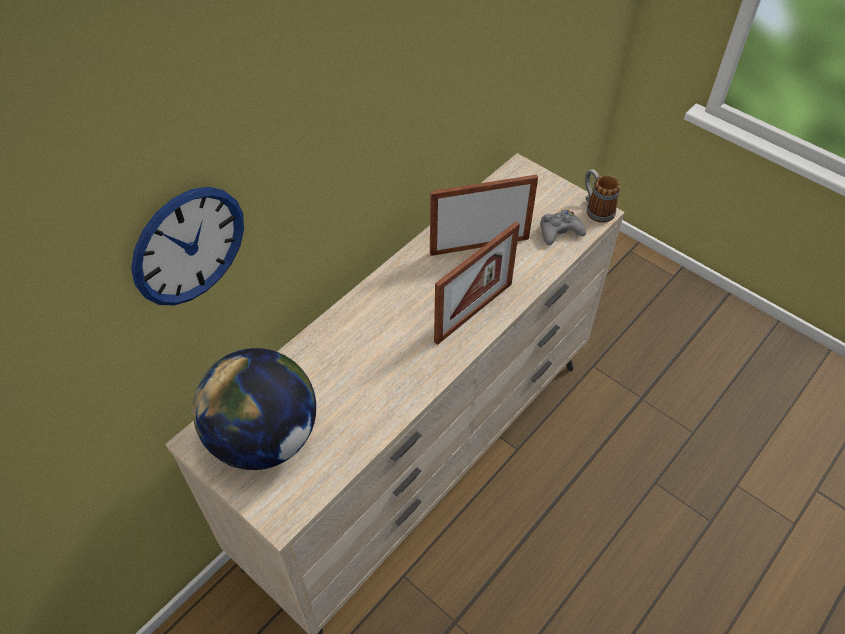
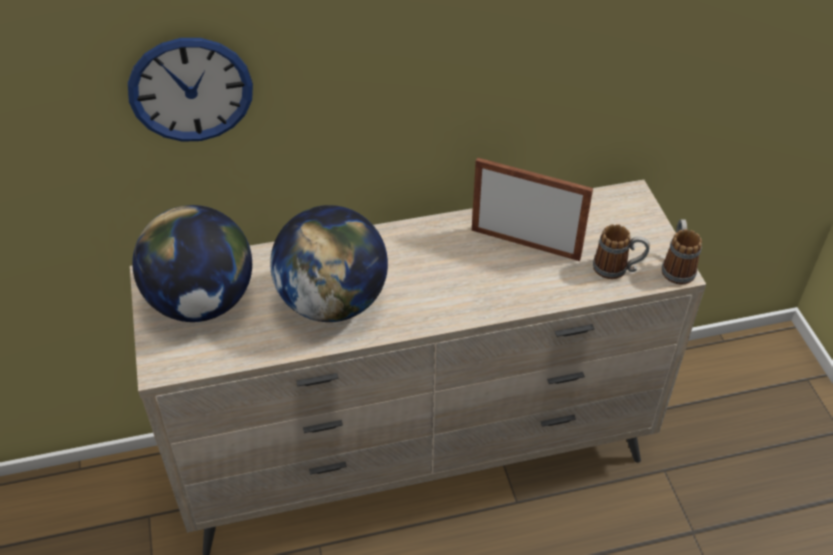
camera: 35 degrees right, 5 degrees down
picture frame [434,222,520,345] -> none
grey game controller [540,210,586,245] -> mug [593,224,650,279]
none -> globe [270,205,388,322]

